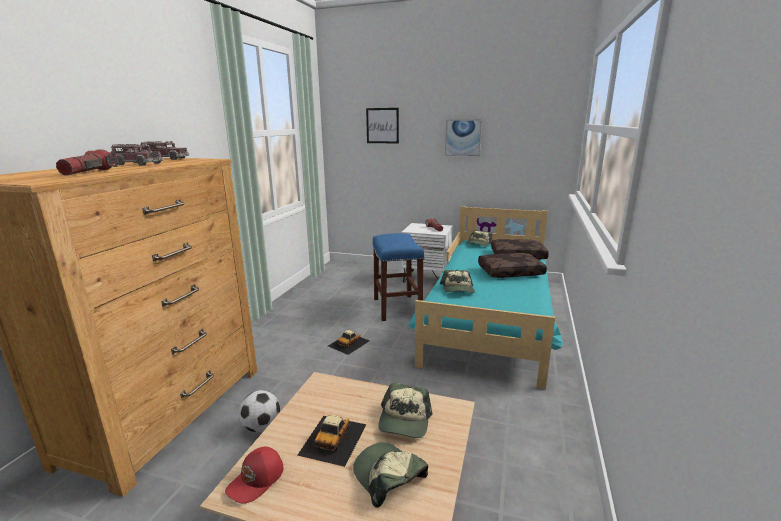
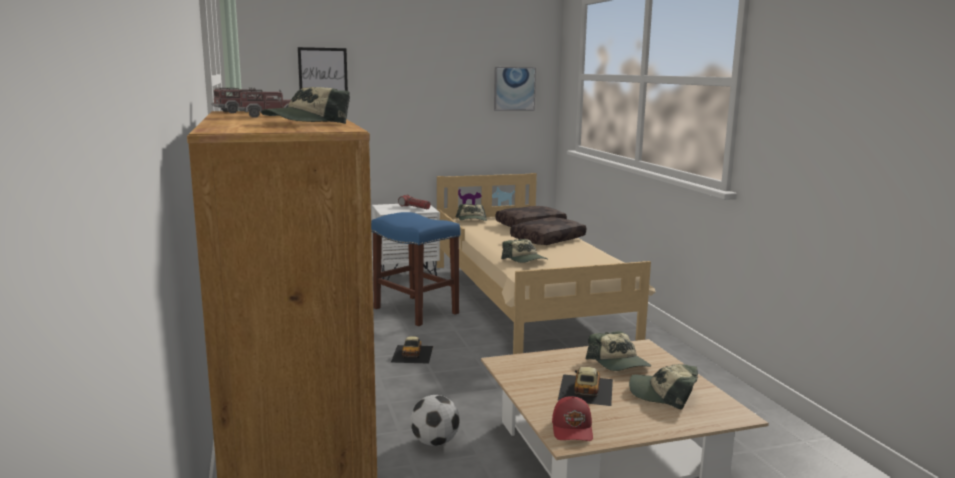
camera: 35 degrees left, 5 degrees down
flashlight [56,149,118,175] -> cap [261,87,350,124]
toy car [297,415,366,467] -> toy car turned 150 degrees counterclockwise [558,367,613,406]
turquoise bed [408,206,563,389] -> beige bed [437,173,656,354]
picture [445,120,482,156] -> picture moved to [494,67,536,111]

